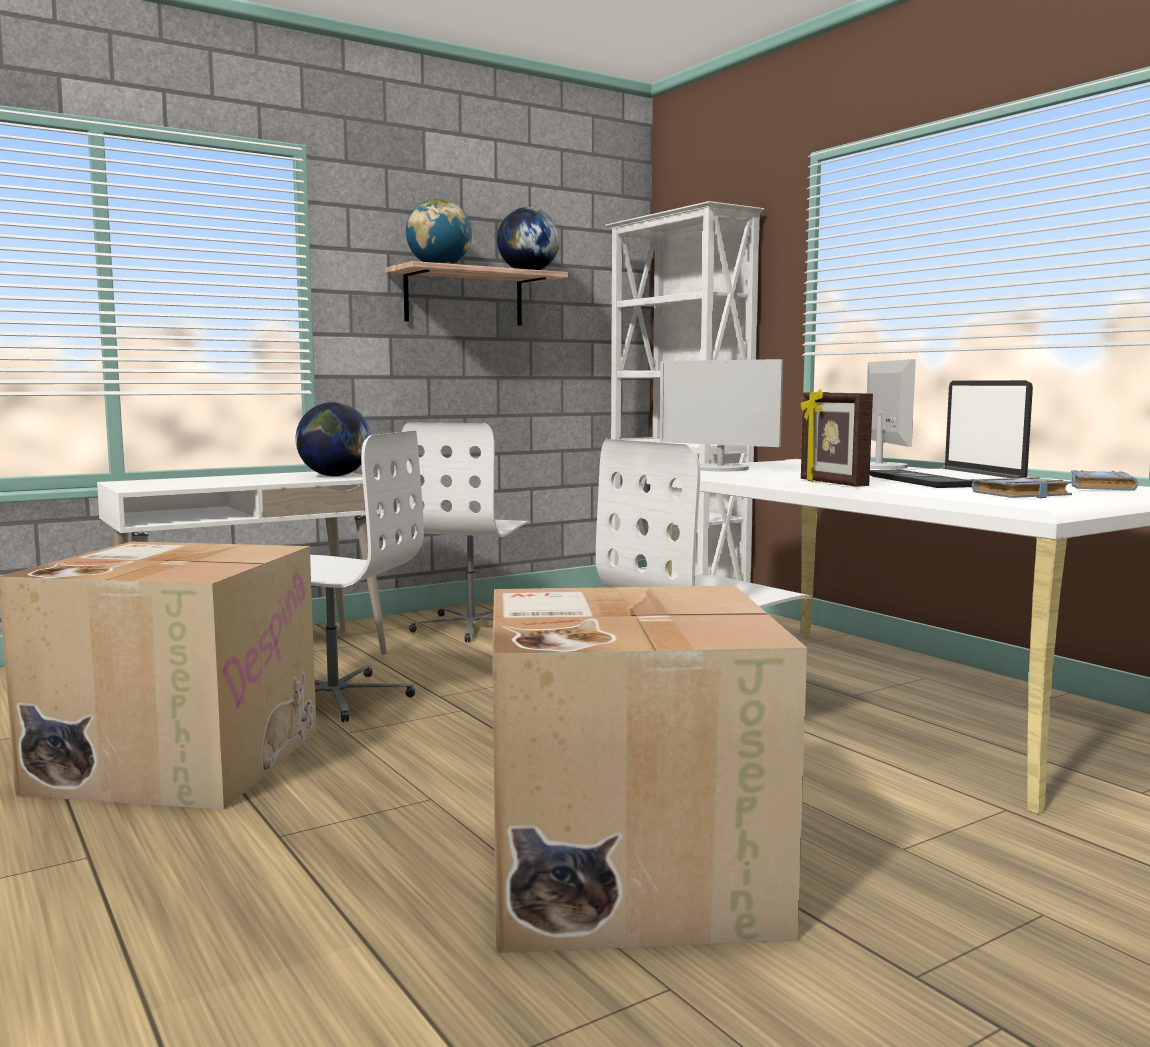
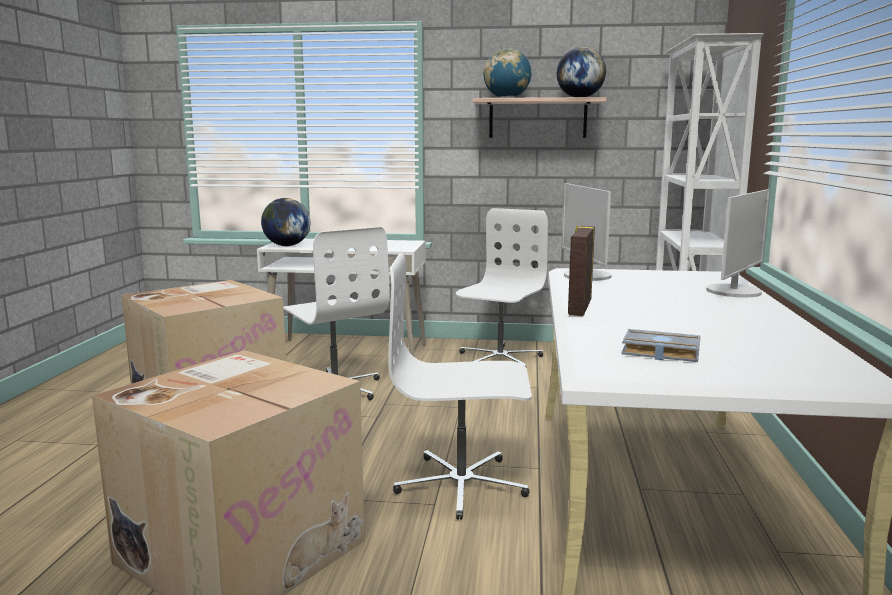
camera: 40 degrees right, 5 degrees up
globe [295,402,371,476] -> globe moved to [261,198,310,246]
white office chair [402,422,531,642] -> white office chair turned 150 degrees clockwise [456,208,548,368]
laptop [870,380,1033,488] -> none
grey book [1070,470,1139,491] -> none

